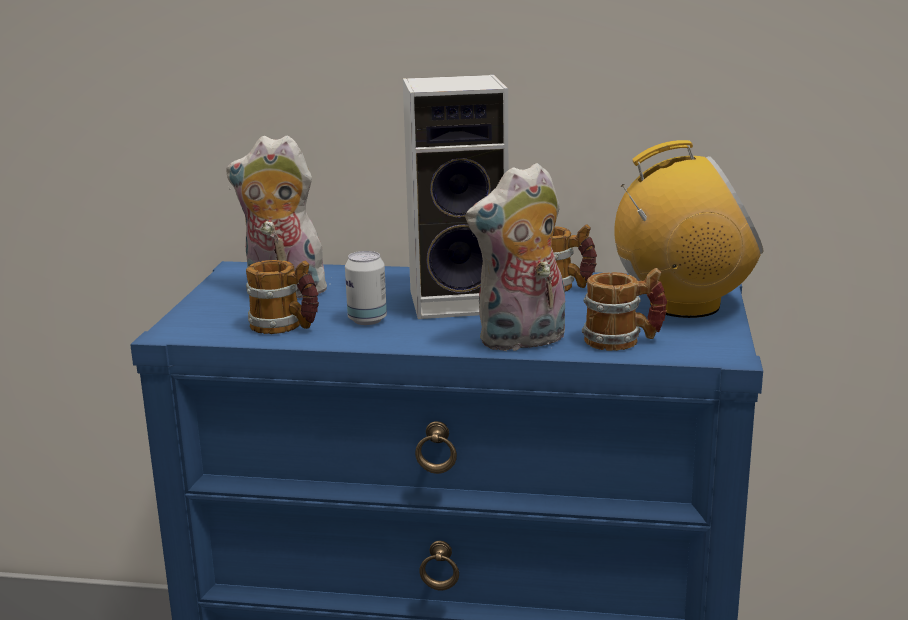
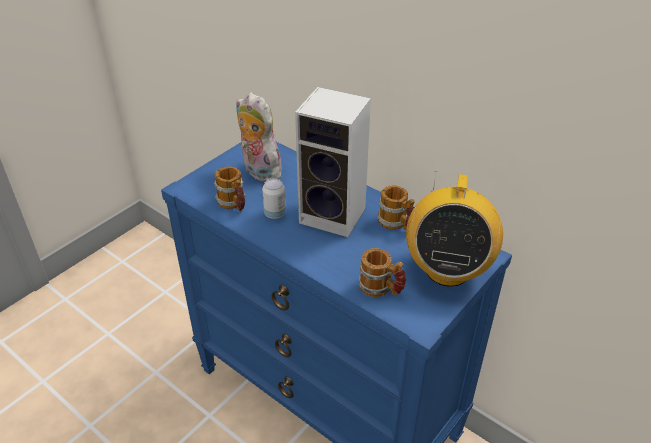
camera: 30 degrees right, 20 degrees up
plush toy [465,163,565,352] -> none
radio [614,140,763,318] -> radio turned 75 degrees clockwise [406,171,503,287]

